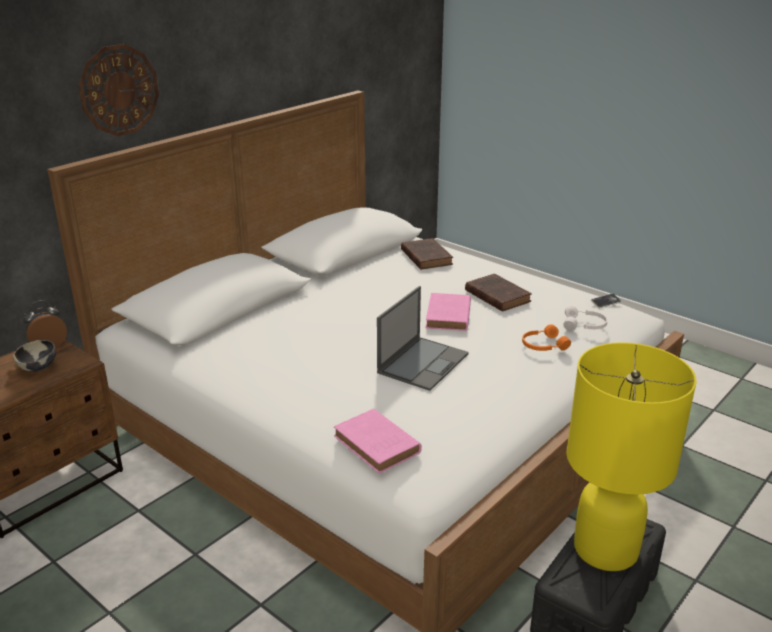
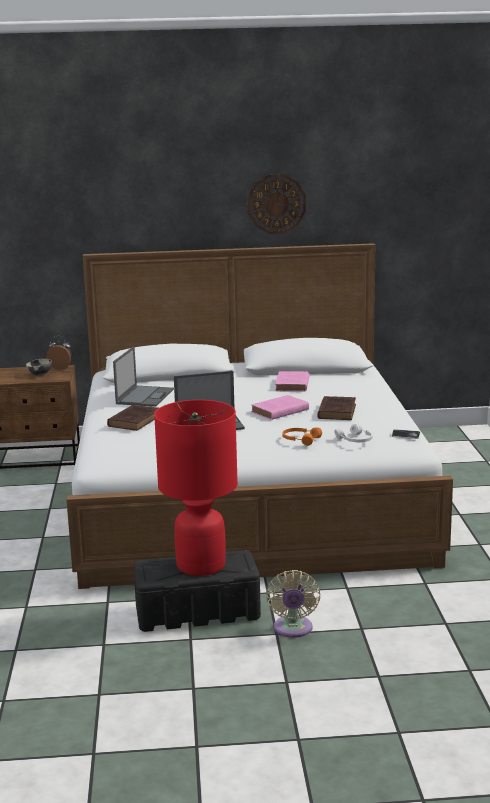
camera: 45 degrees right, 10 degrees down
wall clock [79,44,159,136] -> wall clock moved to [247,174,306,234]
pink book [334,409,422,474] -> pink book moved to [275,371,309,392]
brown book [401,238,453,270] -> brown book moved to [107,404,158,431]
yellow table lamp [566,342,697,571] -> red table lamp [154,400,238,576]
none -> laptop [113,346,174,407]
none -> beige fan [266,570,320,638]

